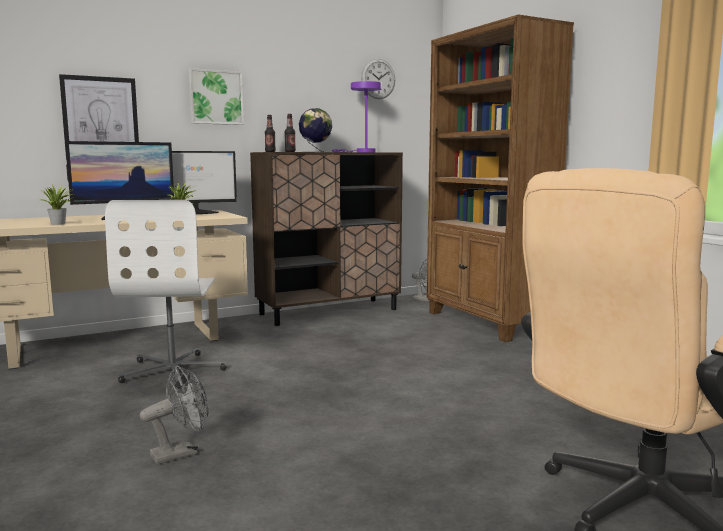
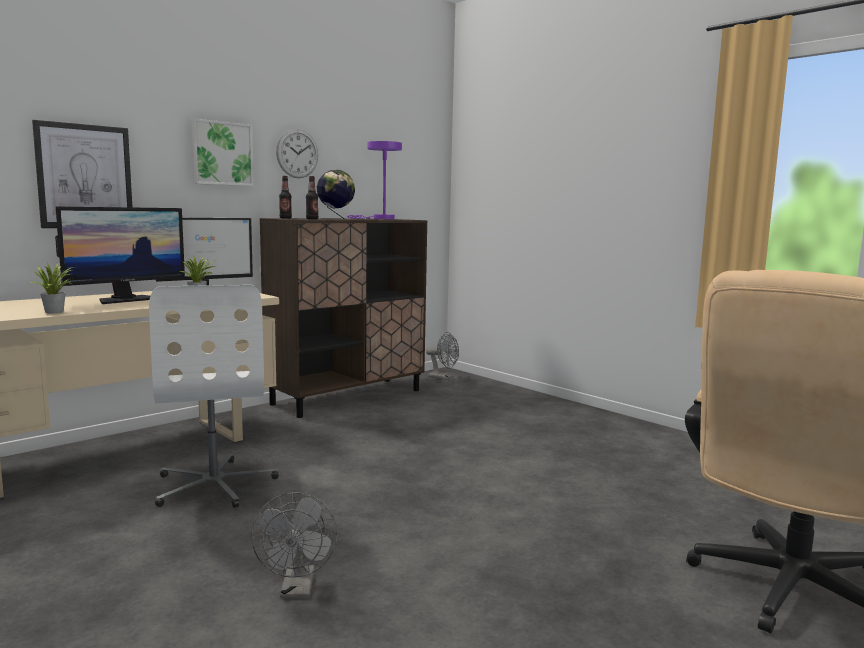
camera: 15 degrees left, 0 degrees up
grey fan [140,366,208,464] -> grey fan turned 135 degrees clockwise [251,492,338,598]
wall clock [361,59,395,99] -> wall clock moved to [276,129,318,178]
brown bookcase [426,14,574,342] -> none

